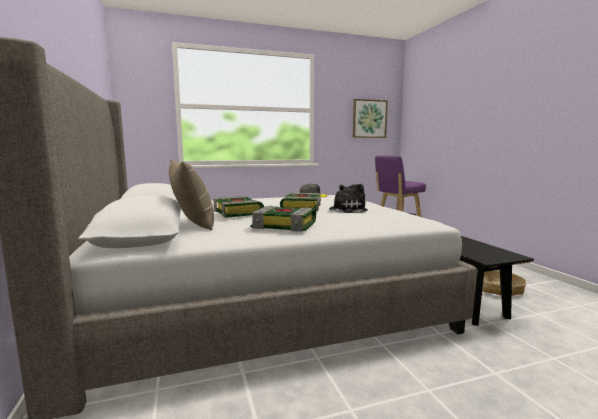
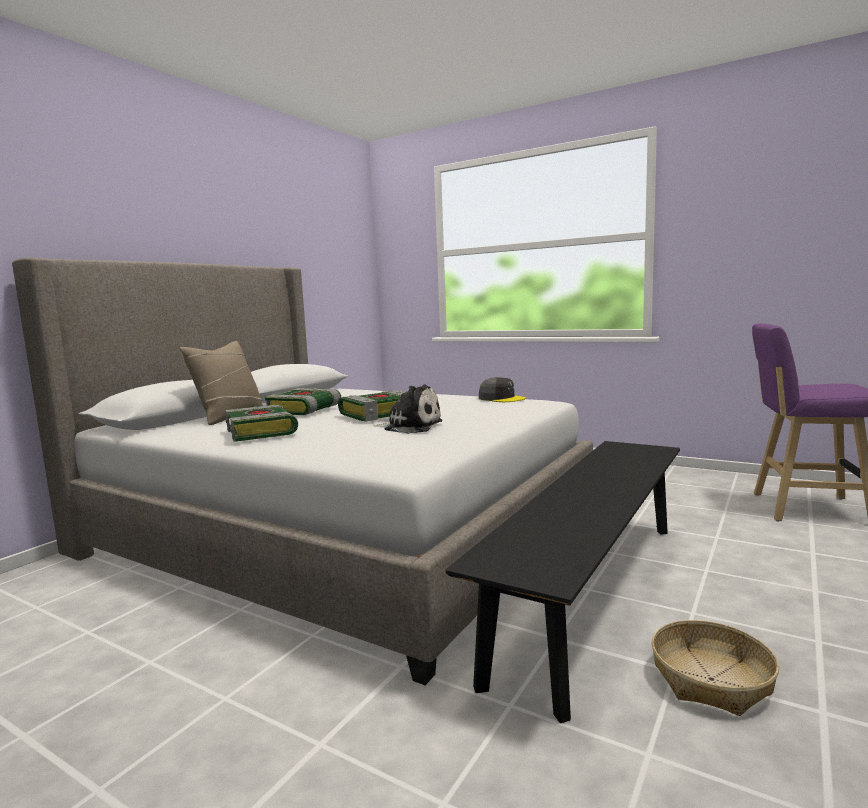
camera: 50 degrees right, 0 degrees up
picture [353,99,388,138] -> none

